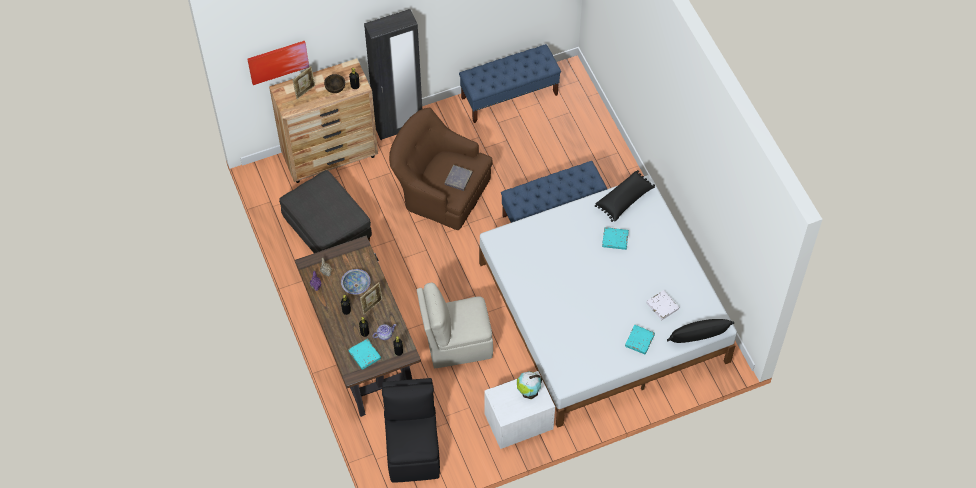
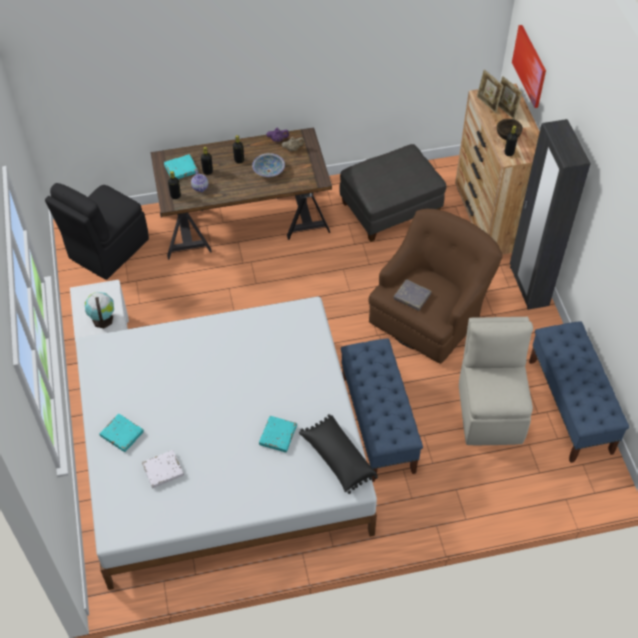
camera: 100 degrees right, 5 degrees down
picture frame [360,282,382,315] -> picture frame moved to [477,69,503,113]
black chair [382,378,440,483] -> black chair turned 120 degrees clockwise [45,183,149,280]
beige chair [417,282,493,368] -> beige chair moved to [459,317,533,445]
black pillow [667,319,734,343] -> none

